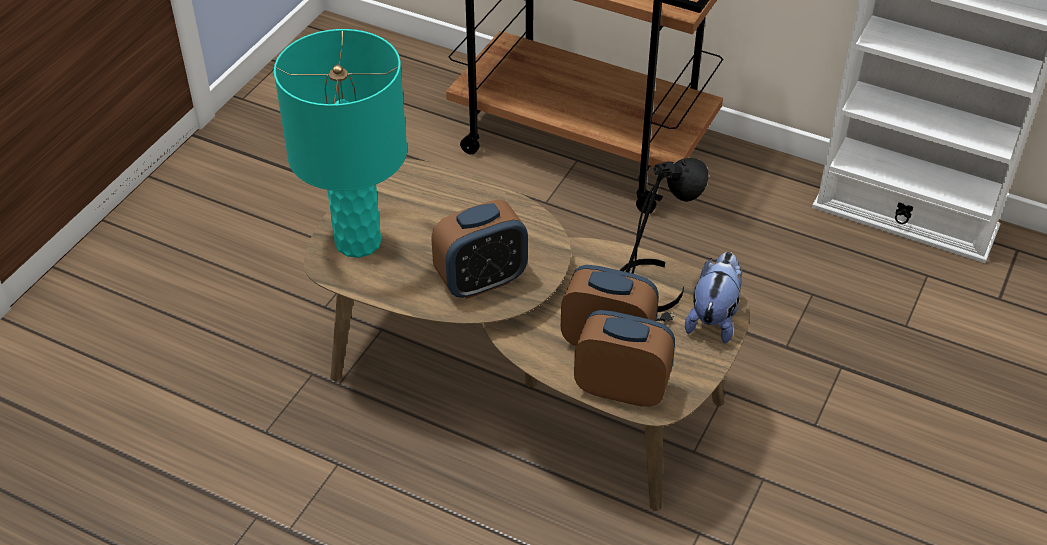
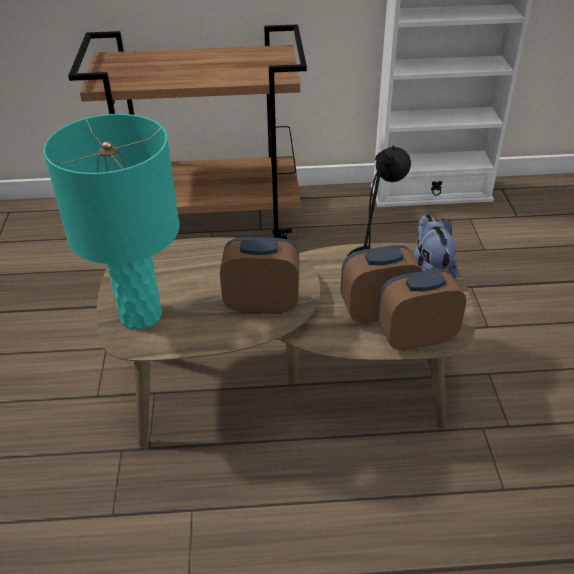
camera: 30 degrees left, 5 degrees down
alarm clock [431,199,528,299] -> alarm clock turned 120 degrees counterclockwise [220,237,299,314]

